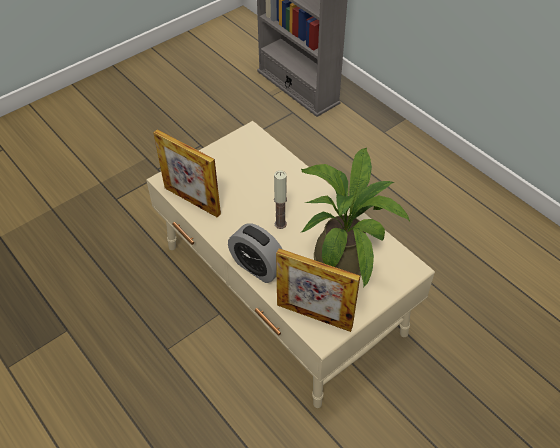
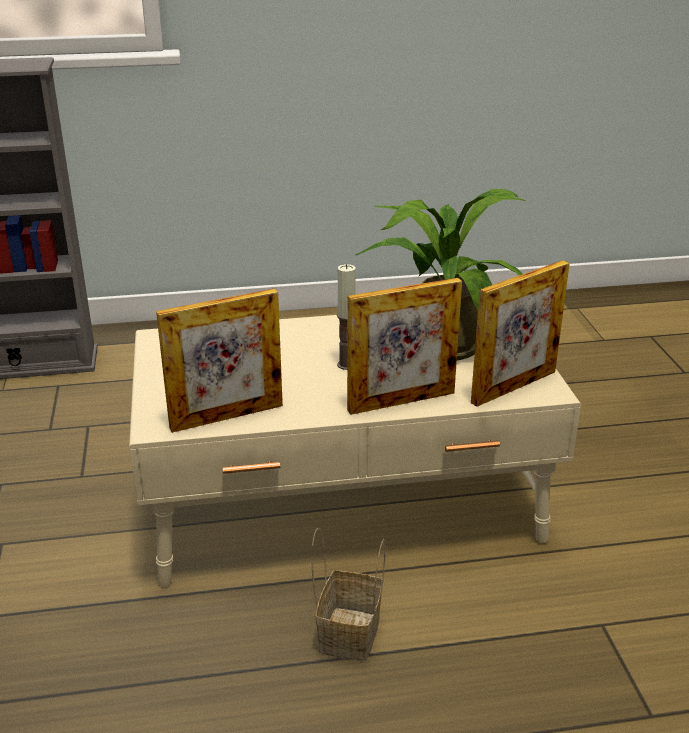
camera: 60 degrees left, 20 degrees down
alarm clock [228,223,282,283] -> picture frame [347,278,462,415]
none -> basket [311,528,386,662]

